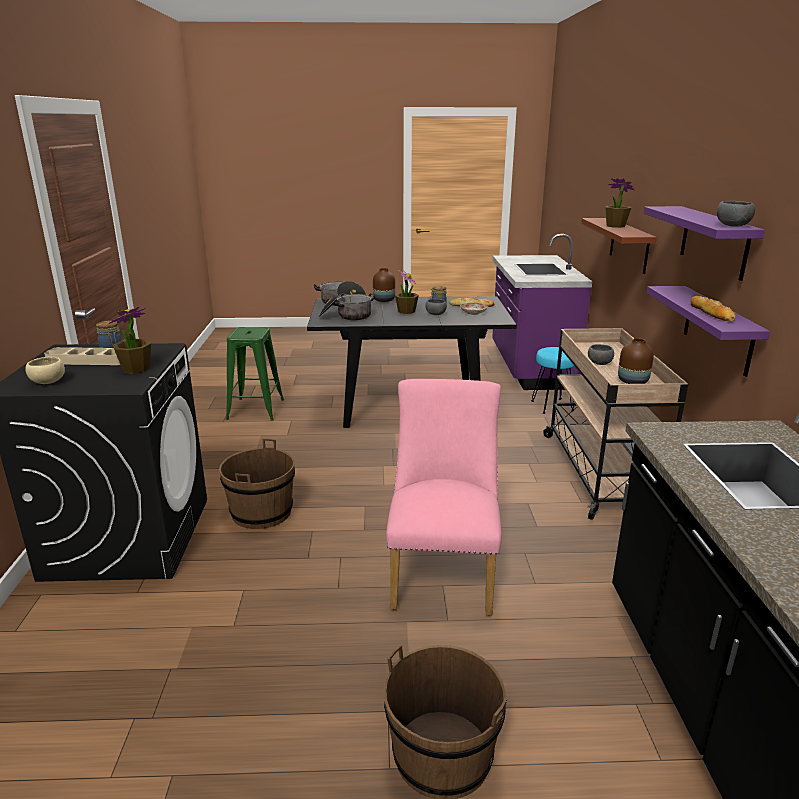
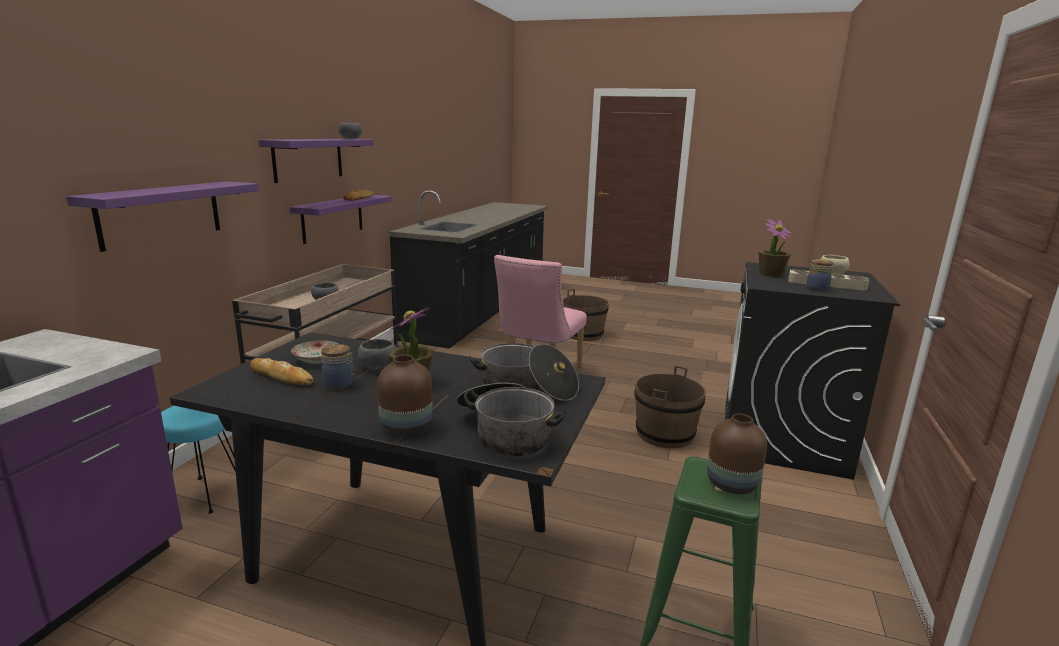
camera: 160 degrees left, 5 degrees down
brown shelf [581,218,657,274] -> purple shelf [66,181,259,252]
potted plant [605,178,635,228] -> none
brown vase [618,338,654,384] -> brown vase moved to [707,414,767,494]

